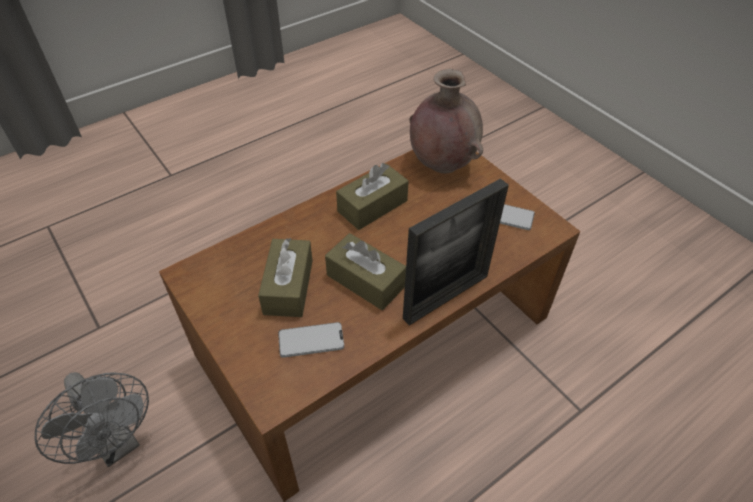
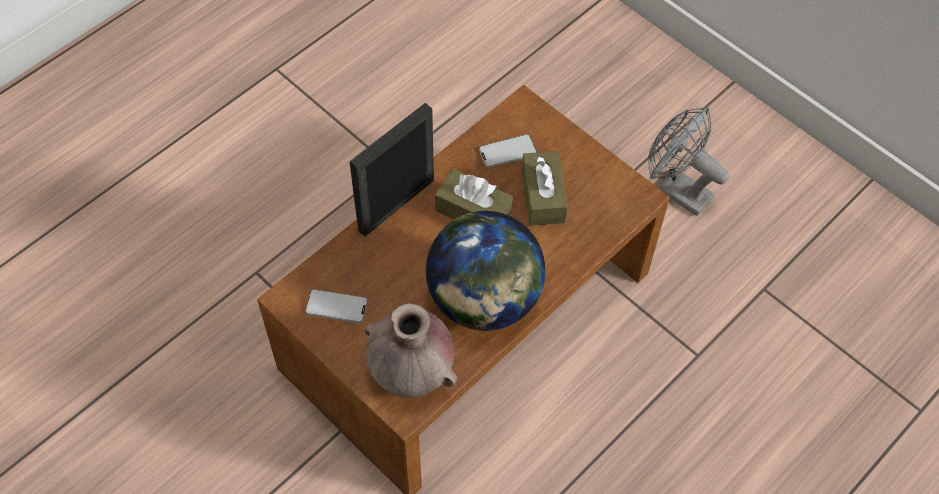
camera: 170 degrees right, 10 degrees up
brown tissue box [336,163,409,230] -> globe [426,211,545,331]

